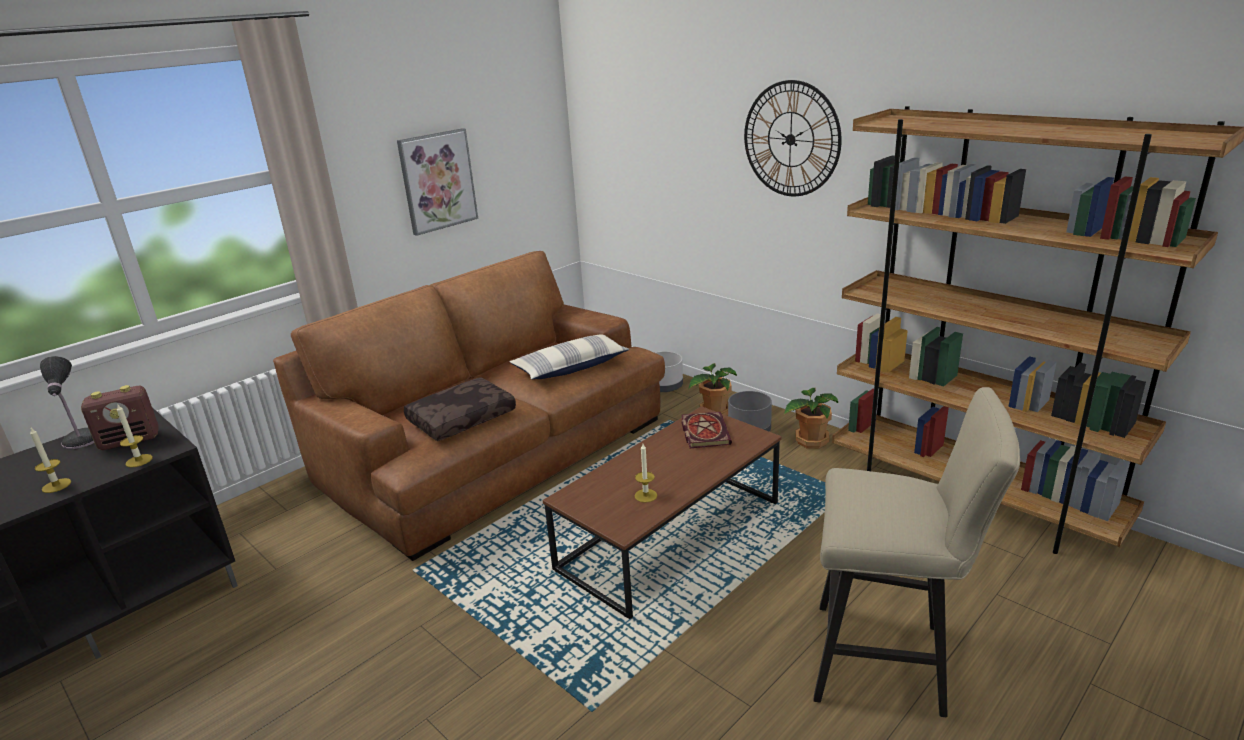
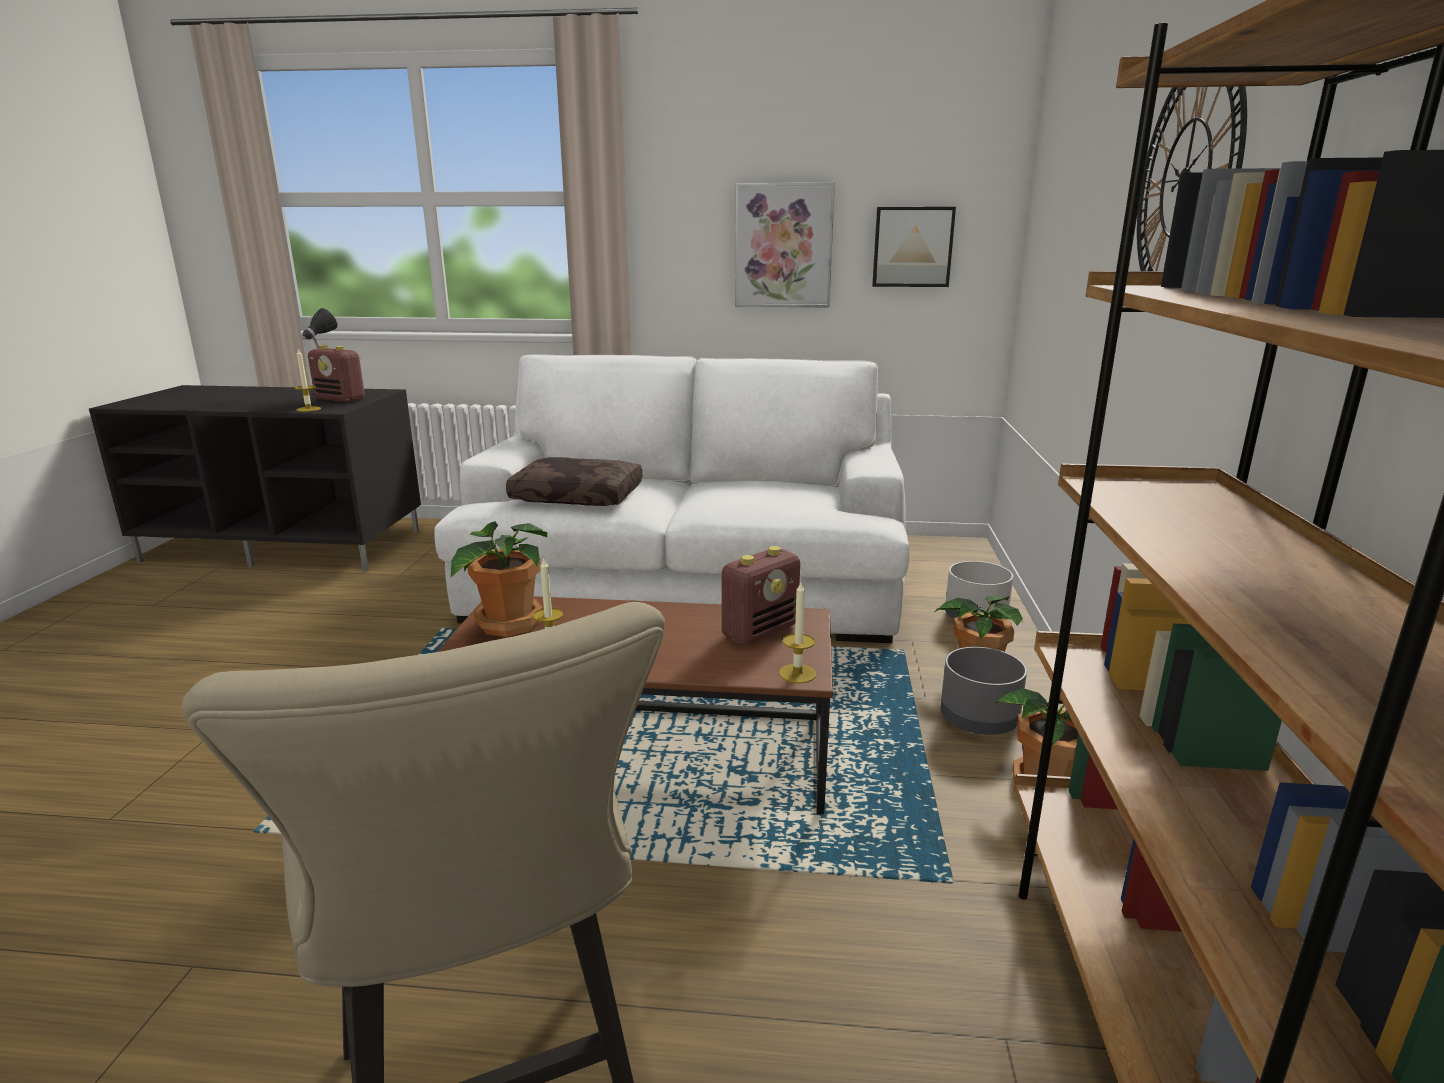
camera: 50 degrees right, 5 degrees down
candle [30,428,71,493] -> candle moved to [779,582,816,683]
brown sofa [273,251,665,561] -> white sofa [434,354,909,643]
pillow [510,334,629,380] -> none
book [682,412,732,448] -> radio [721,546,800,645]
none -> potted plant [451,521,547,637]
none -> picture [872,207,956,287]

